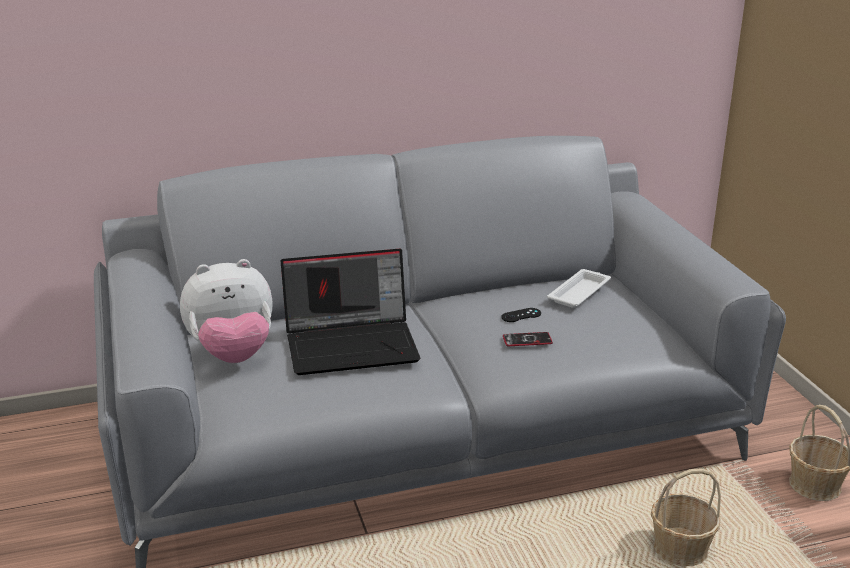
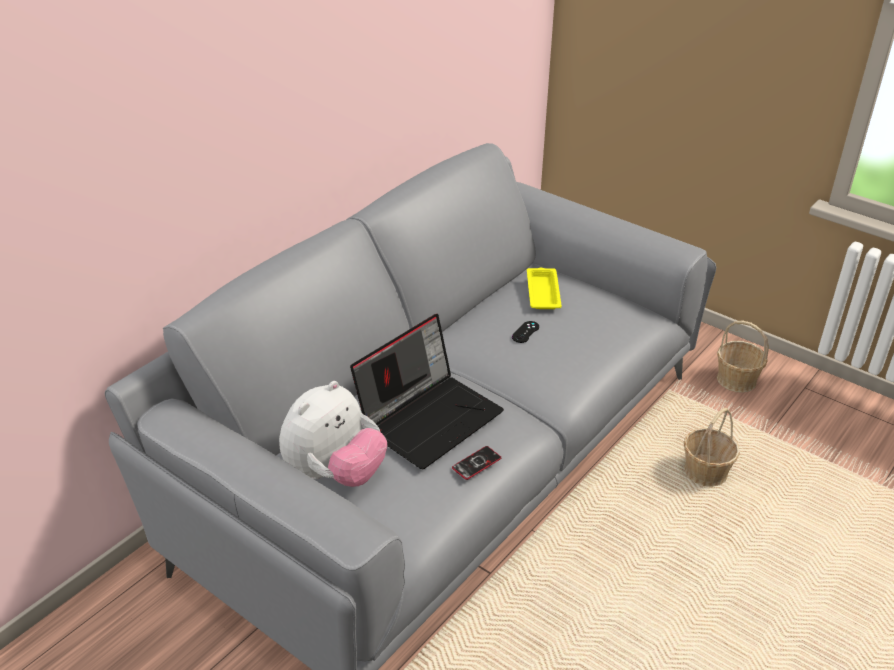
camera: 35 degrees left, 10 degrees up
phone [503,332,553,346] -> phone moved to [452,446,501,480]
white tray [547,269,611,308] -> yellow tray [527,268,562,309]

